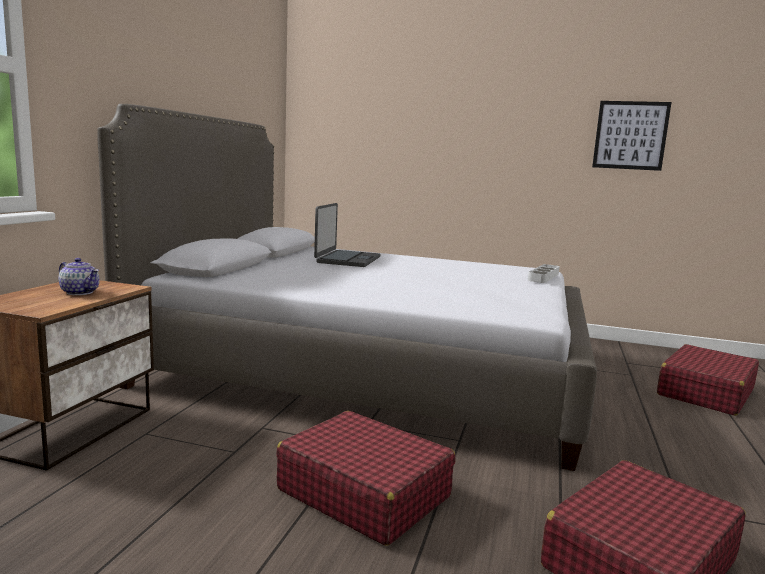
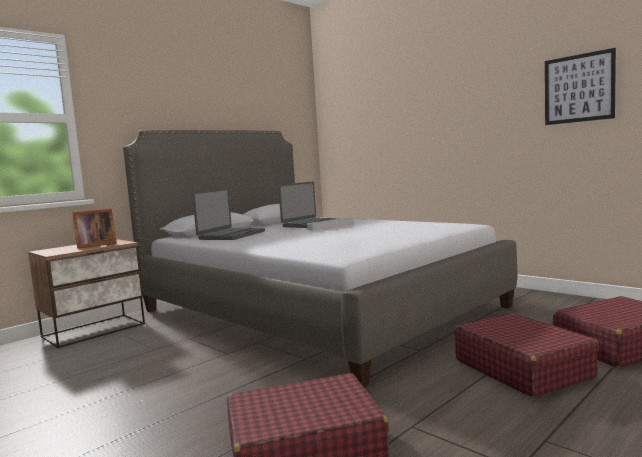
camera: 30 degrees right, 5 degrees down
teapot [58,258,100,295] -> picture frame [72,209,117,248]
red suitcase [276,411,455,546] -> red suitcase moved to [454,313,599,397]
grey tray [528,264,560,283] -> grey tray moved to [307,218,353,231]
none -> laptop [192,188,265,240]

